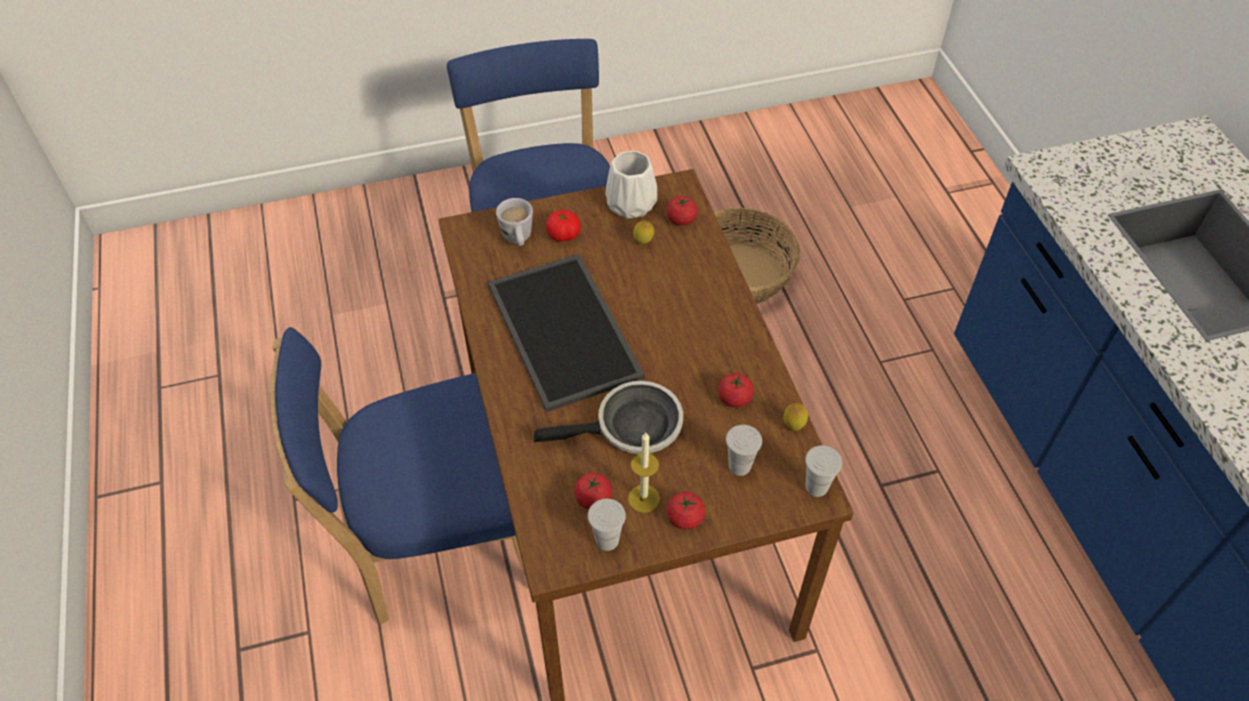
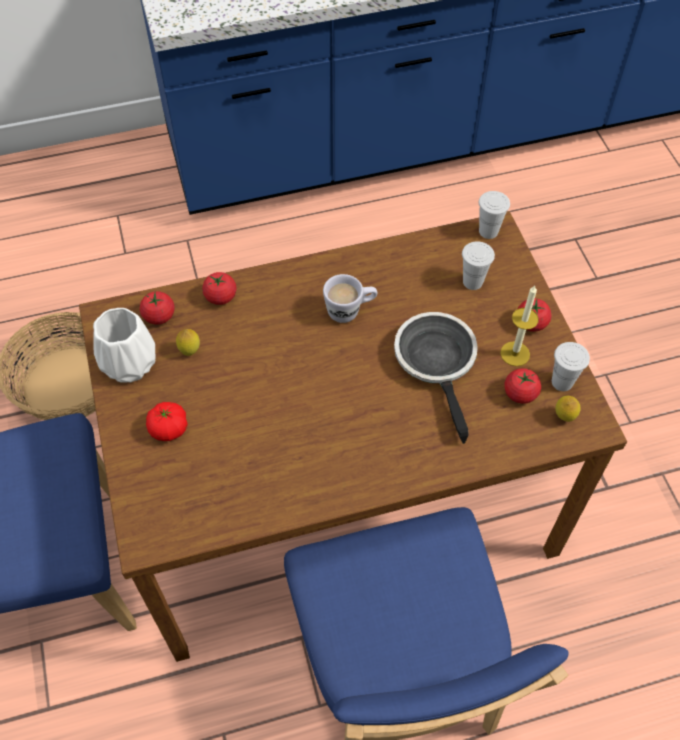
camera: 90 degrees left, 5 degrees up
tray [488,254,644,412] -> none
white mug [496,198,533,246] -> white mug moved to [323,274,377,323]
tomato [718,373,754,407] -> tomato moved to [202,272,237,305]
lemon [784,403,808,431] -> lemon moved to [555,396,580,422]

